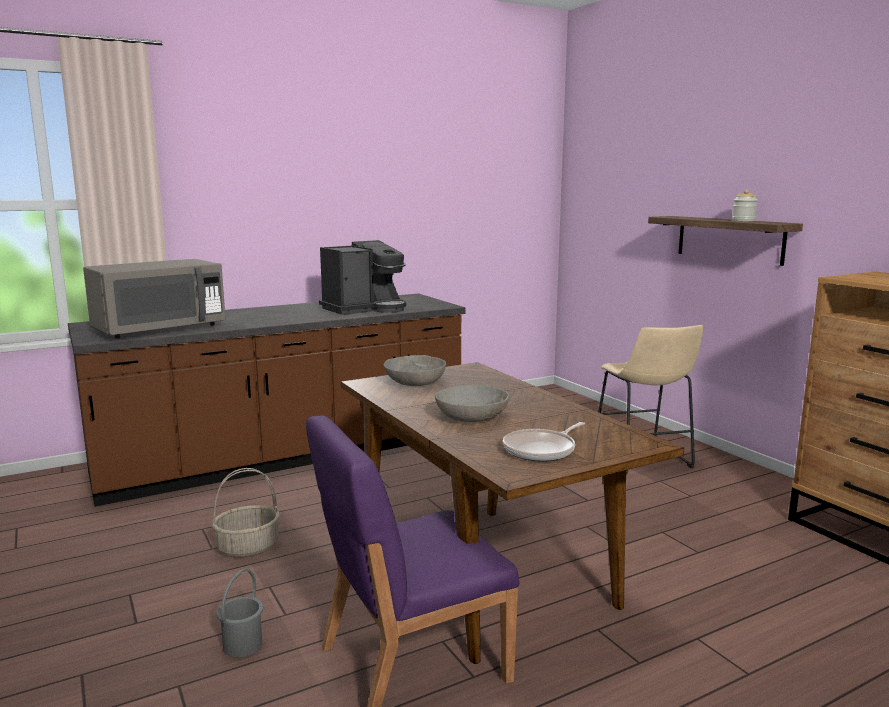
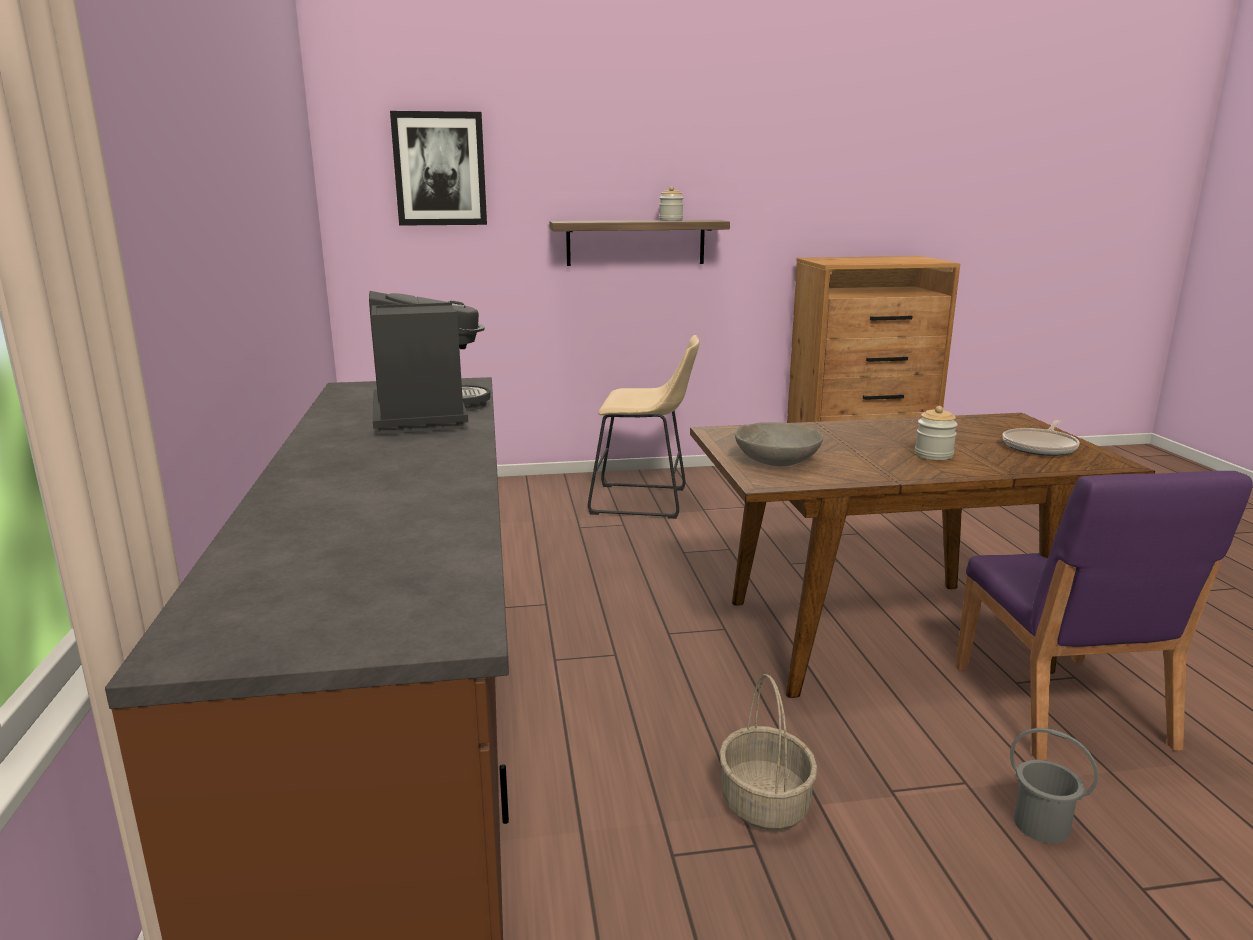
camera: 70 degrees left, 5 degrees up
grey microwave [83,259,226,339] -> none
grey bowl [435,385,509,422] -> jar [915,406,958,460]
frying pan [503,422,585,462] -> frying pan turned 60 degrees clockwise [1003,420,1080,456]
none -> picture [390,111,487,226]

